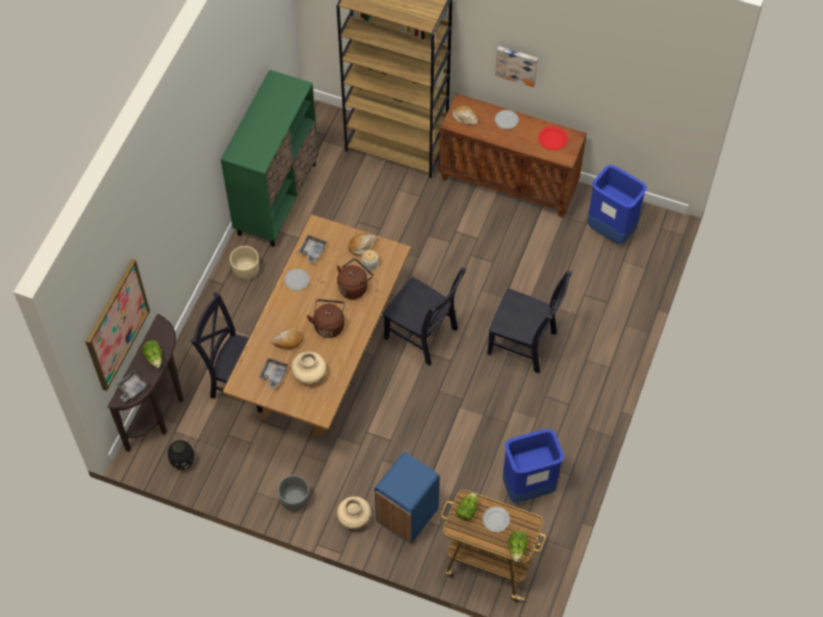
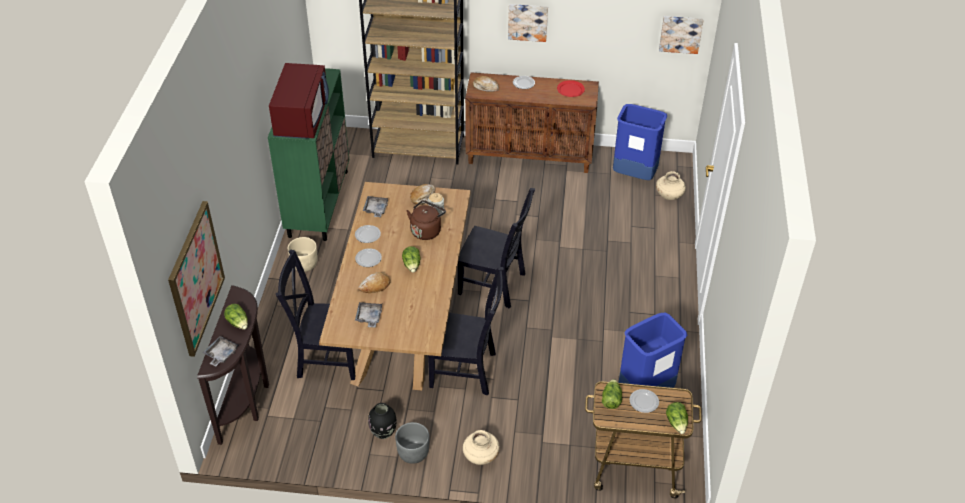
camera: 15 degrees left, 15 degrees down
black vase [168,440,194,470] -> black vase moved to [368,403,397,439]
beige vase [291,351,326,384] -> beige vase moved to [656,171,686,200]
brown kettle [307,299,345,338] -> lettuce [402,246,421,273]
blue trash can [375,452,440,544] -> none
black chair [487,271,572,374] -> black chair moved to [428,267,504,396]
none -> red microwave [269,63,329,139]
none -> plate [355,248,382,267]
none -> picture [659,16,703,54]

